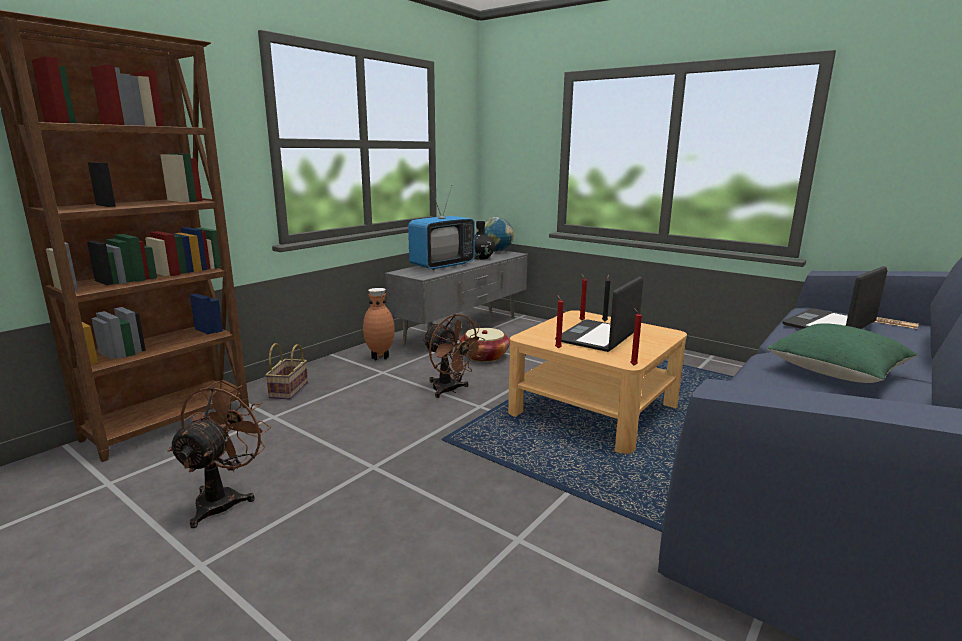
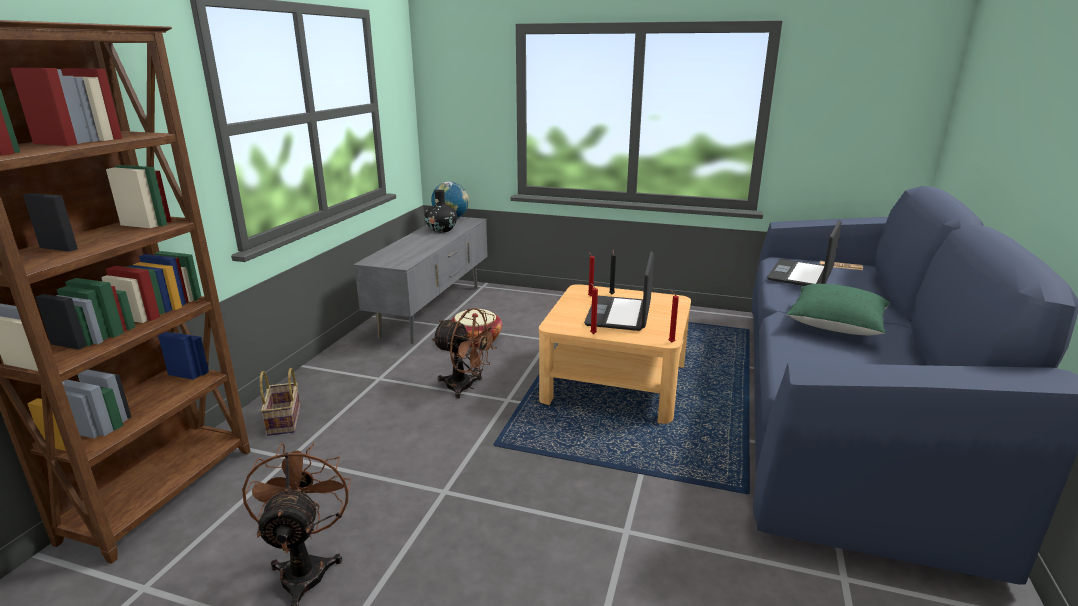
camera: 20 degrees left, 5 degrees up
brown vase [363,288,395,360] -> none
television [408,185,475,270] -> none

